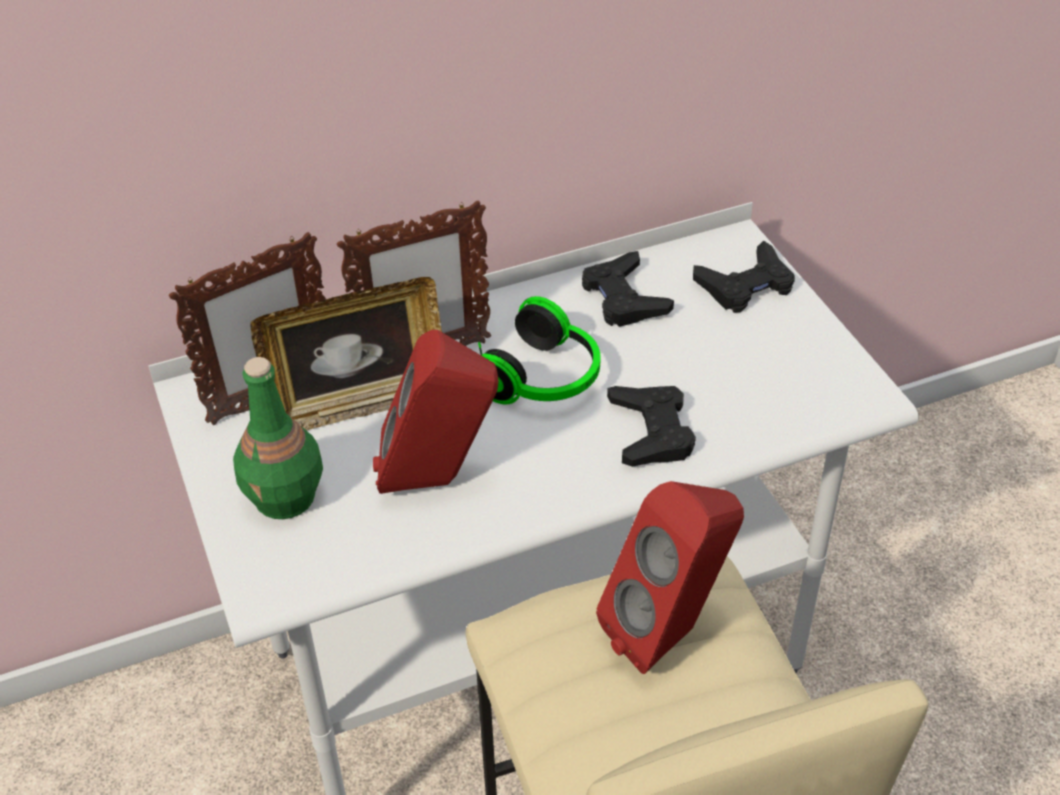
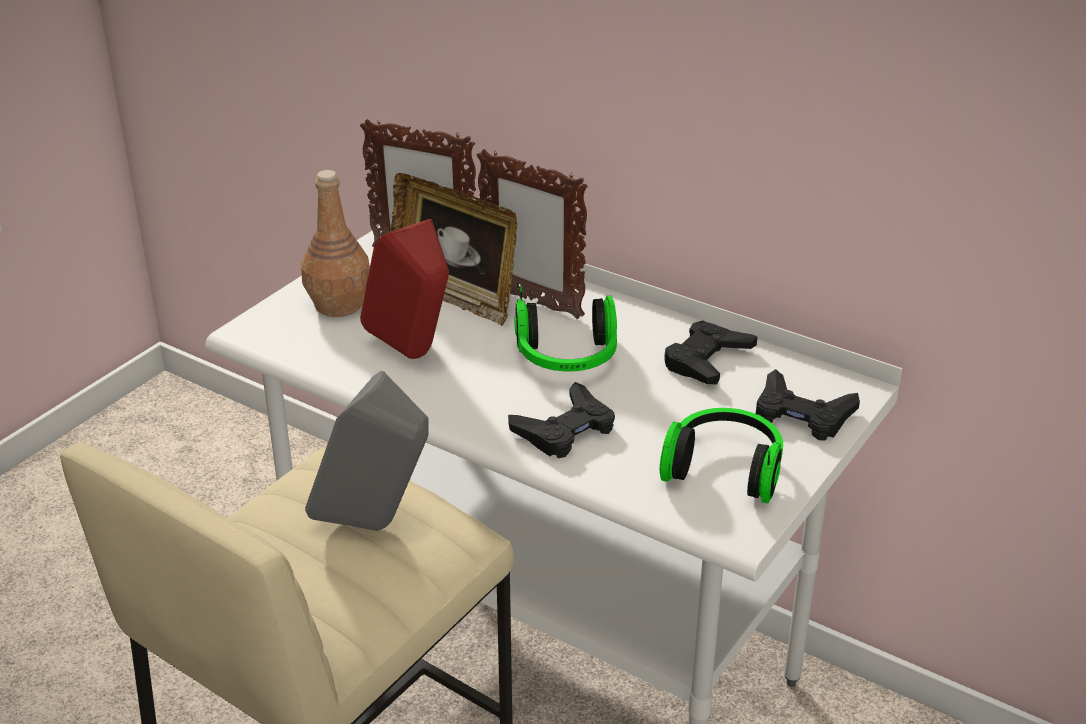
camera: 55 degrees right, 10 degrees down
green bottle [233,357,323,519] -> brown bottle [301,170,370,317]
red speaker [596,481,744,674] -> grey speaker [305,371,429,531]
none -> headphones [660,408,783,503]

